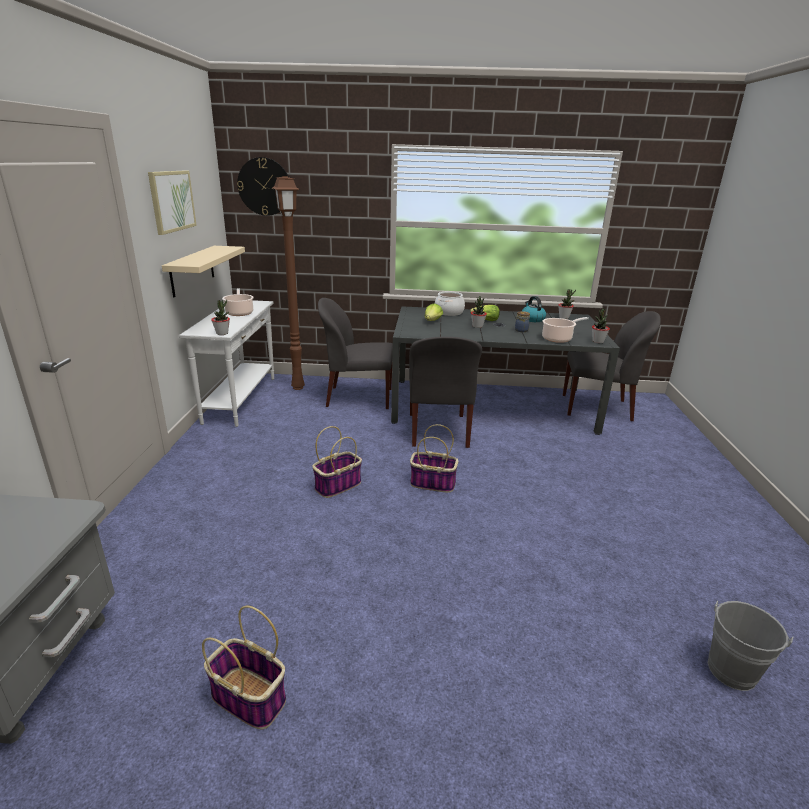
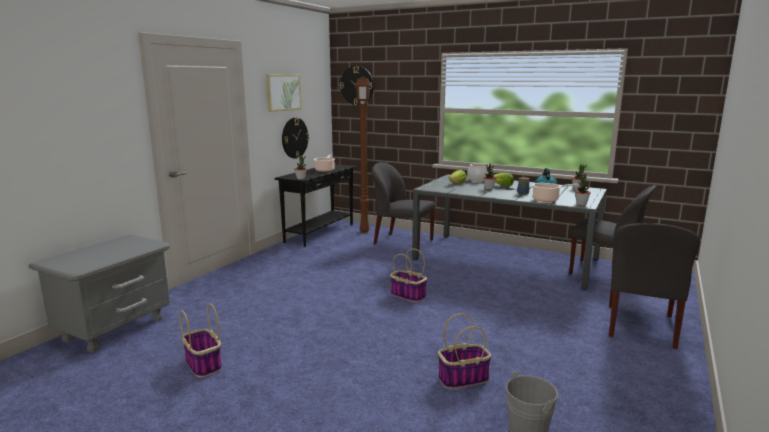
camera: 25 degrees right, 10 degrees down
beige shelf [162,246,245,297] -> wall clock [282,118,309,159]
white console table [179,300,274,427] -> black console table [275,164,356,247]
basket [312,426,362,498] -> basket moved to [438,313,492,389]
grey chair [409,337,482,448] -> grey chair moved to [609,223,700,349]

